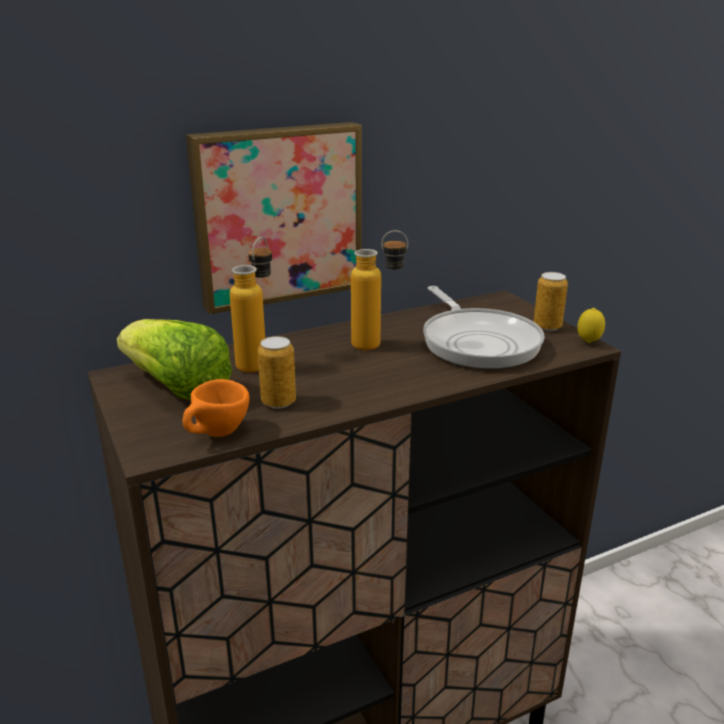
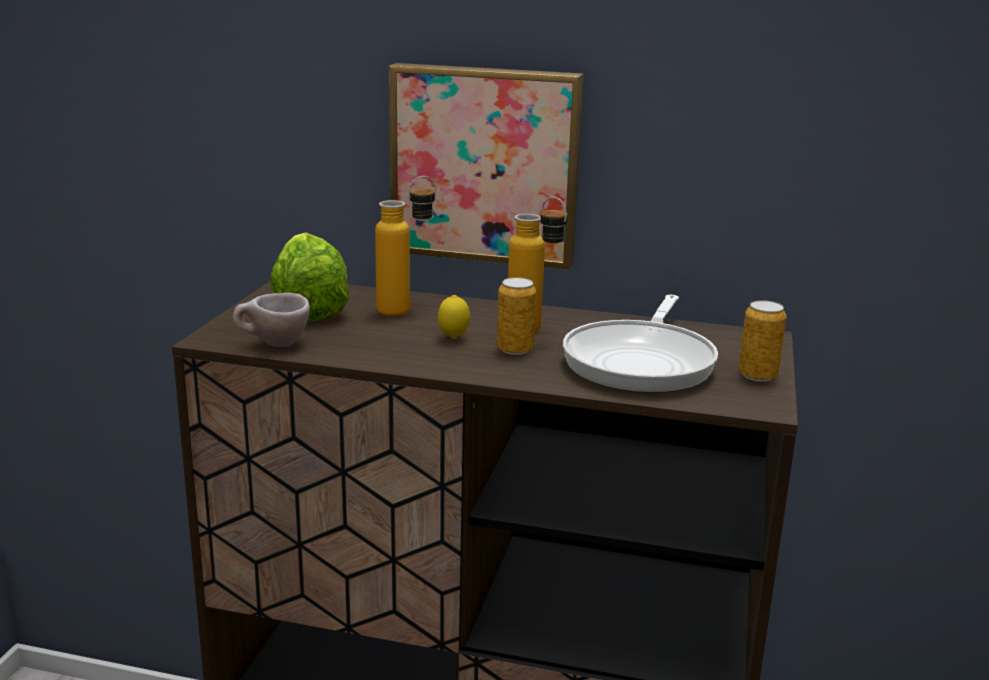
camera: 40 degrees right, 5 degrees down
orange cup [182,379,249,437] -> beige cup [233,293,310,347]
can [258,336,296,409] -> can moved to [497,277,537,355]
lemon [577,308,605,343] -> lemon moved to [438,295,470,339]

